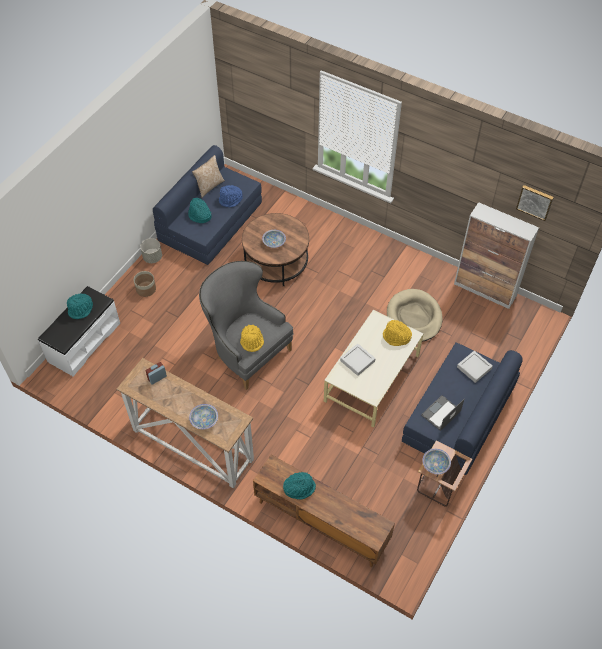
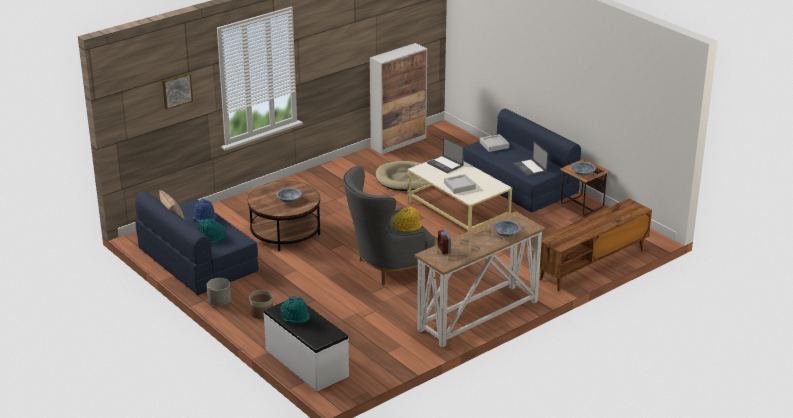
camera: 70 degrees left, 25 degrees down
turquoise hat [283,472,316,500] -> none
yellow hat [383,320,412,346] -> laptop [427,137,464,173]
picture [516,185,554,221] -> picture moved to [162,73,193,110]

